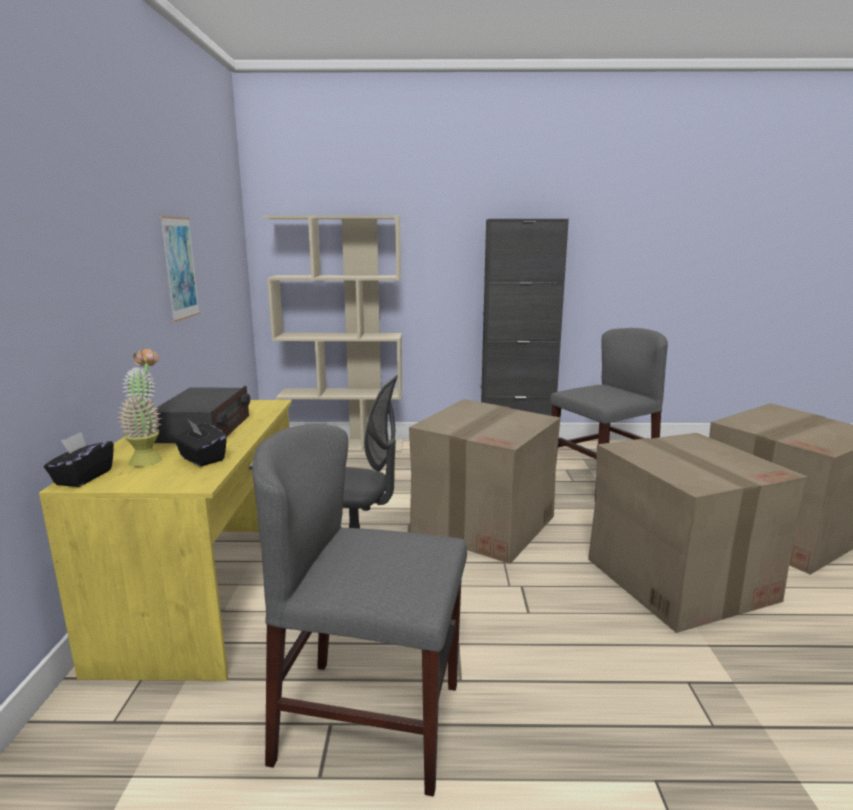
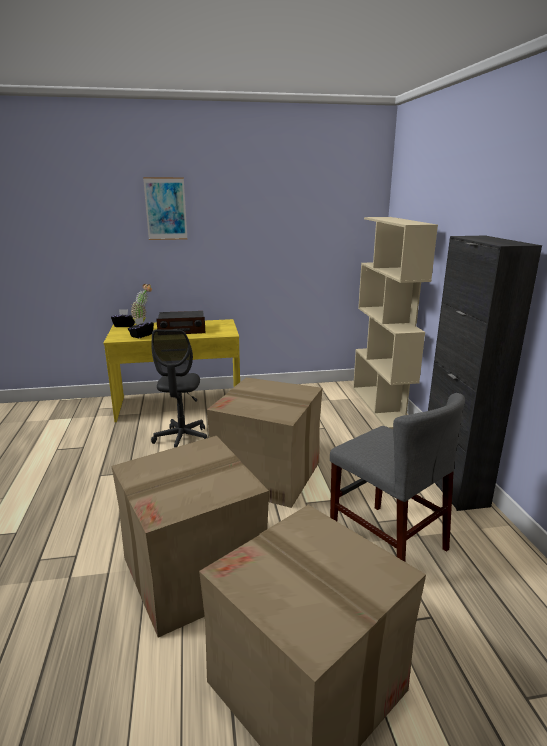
camera: 80 degrees right, 5 degrees up
picture [159,216,200,322] -> picture moved to [143,177,187,240]
grey chair [252,424,467,797] -> none

